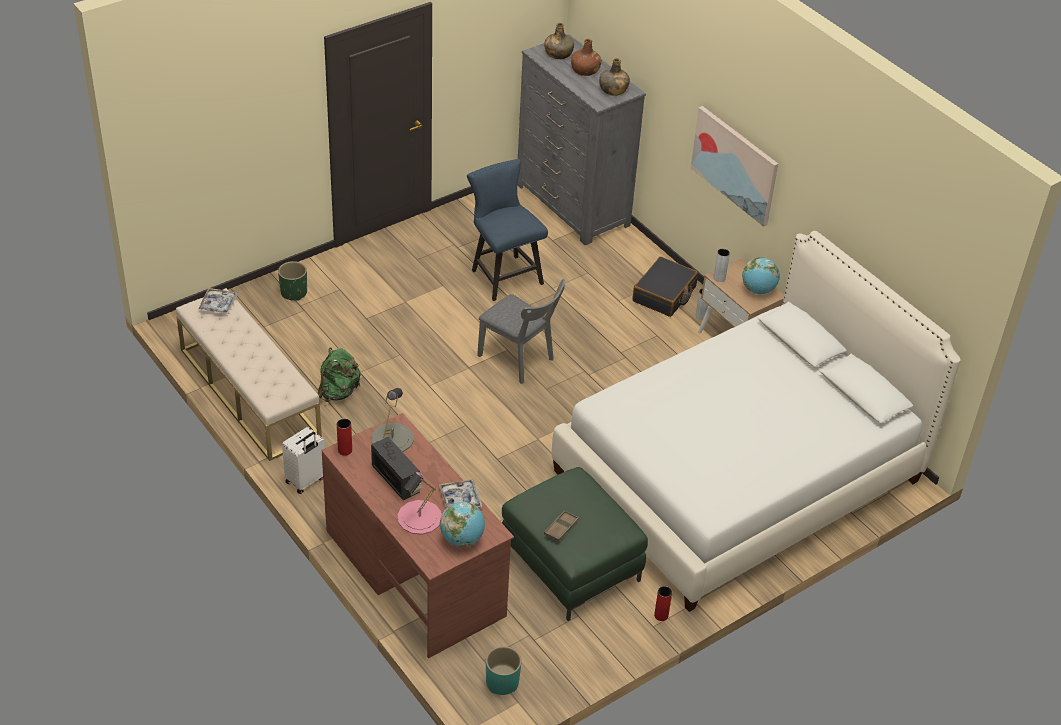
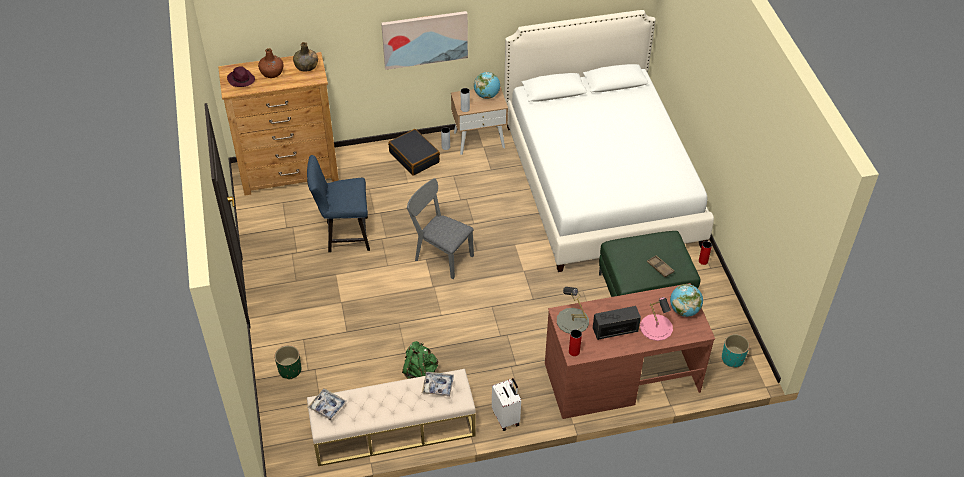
camera: 65 degrees left, 5 degrees up
tray [439,479,482,508] -> tray moved to [422,372,454,397]
grey chair [477,279,566,384] -> grey chair turned 120 degrees counterclockwise [407,178,474,279]
grey dresser [517,34,646,245] -> brown dresser [218,52,339,195]
green bottle [544,23,574,59] -> purple hat [227,66,255,87]

